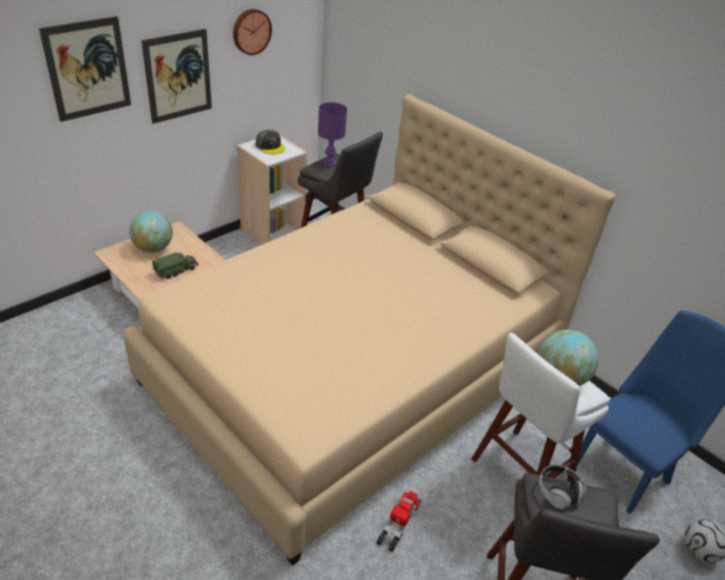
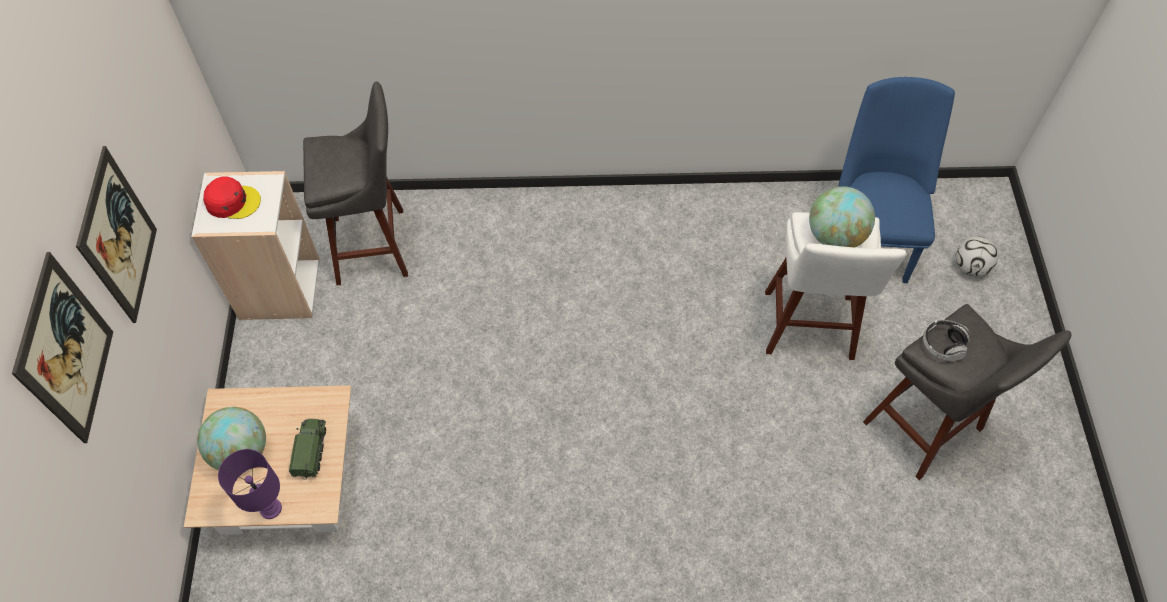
camera: 45 degrees left, 20 degrees up
beige bed [123,94,616,566] -> none
wall clock [233,9,272,55] -> none
grey cap [256,130,286,154] -> red cap [203,176,261,219]
purple table lamp [318,102,347,167] -> purple table lamp moved to [218,449,282,519]
toy truck [377,491,421,552] -> none

